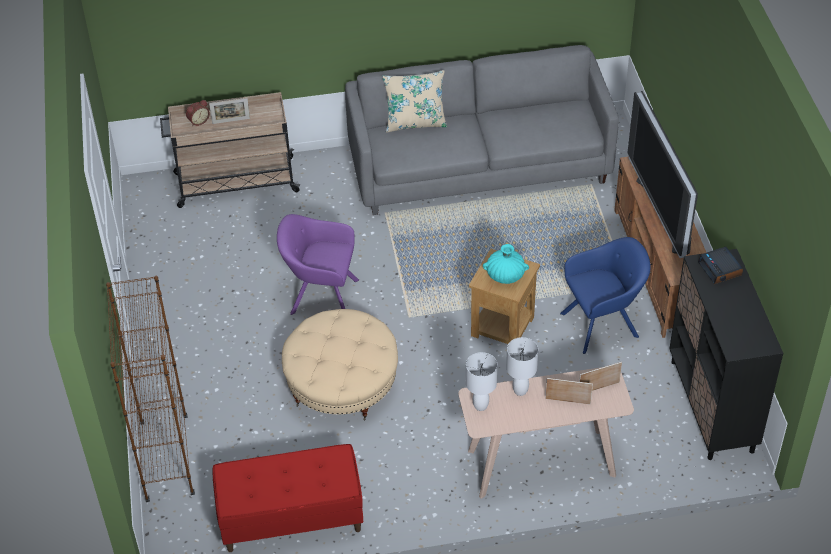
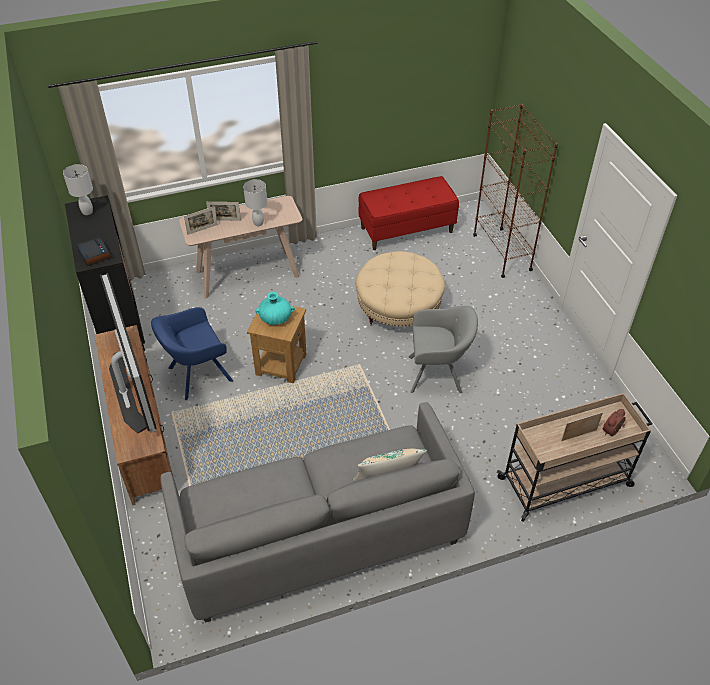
camera: 170 degrees right, 0 degrees up
purple armchair [277,214,359,315] -> grey armchair [408,306,478,393]
white table lamp [466,352,497,411] -> white table lamp moved to [63,164,93,215]

